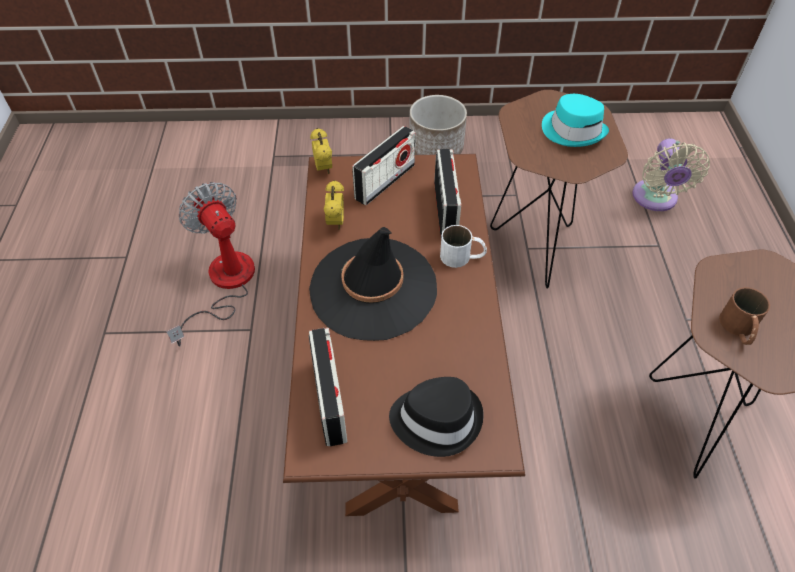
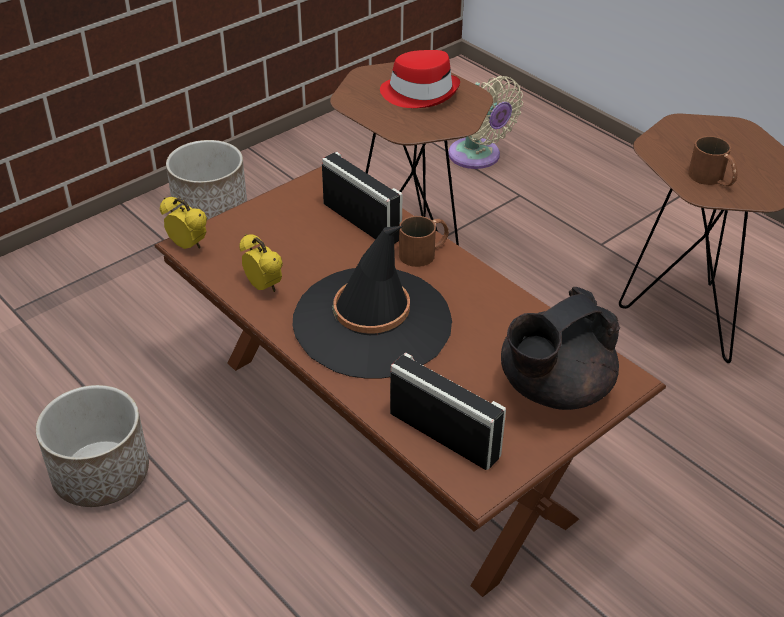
camera: 40 degrees left, 10 degrees down
fan [166,182,255,347] -> planter [36,385,149,507]
radio [352,126,415,205] -> none
black hat [389,377,484,457] -> black teapot [501,287,620,410]
white mug [440,225,487,268] -> brown mug [399,216,449,267]
turquoise hat [542,94,609,147] -> red hat [380,50,460,108]

